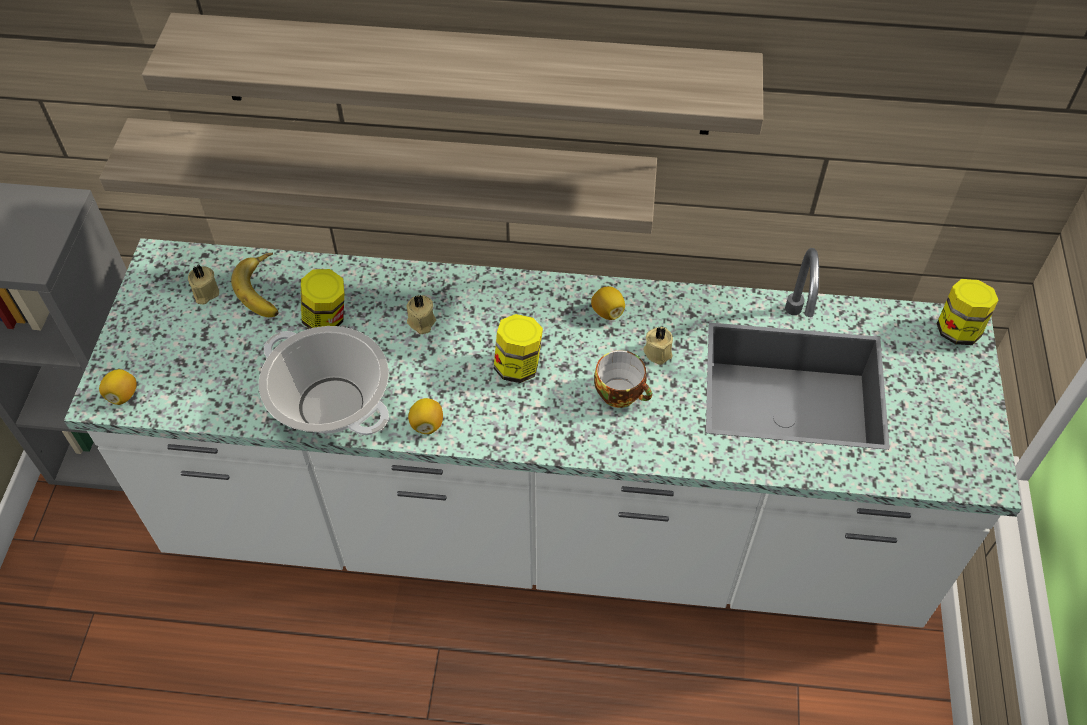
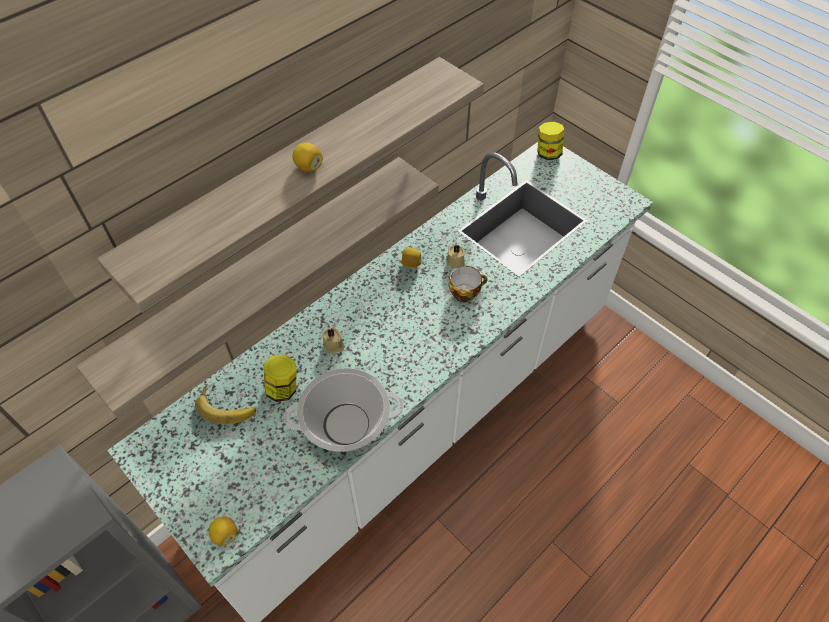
camera: 50 degrees left, 0 degrees up
beige candle [188,265,219,304] -> none
lemon [408,398,443,434] -> lemon moved to [292,142,323,172]
jar [494,314,543,383] -> none

